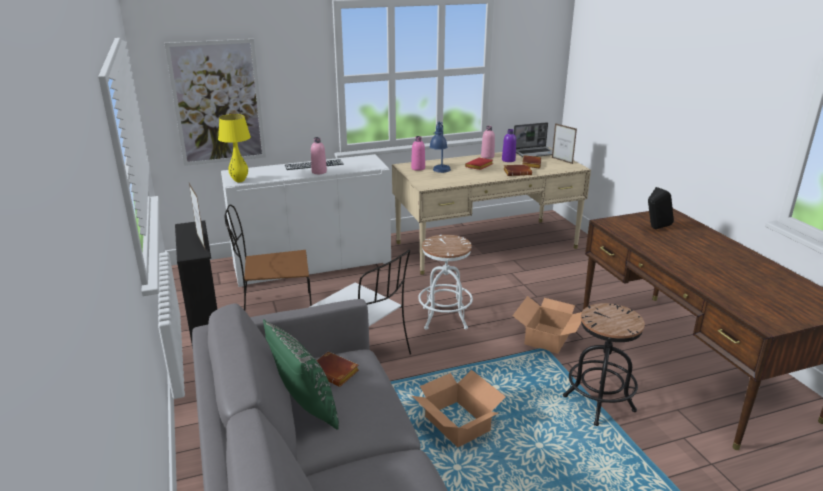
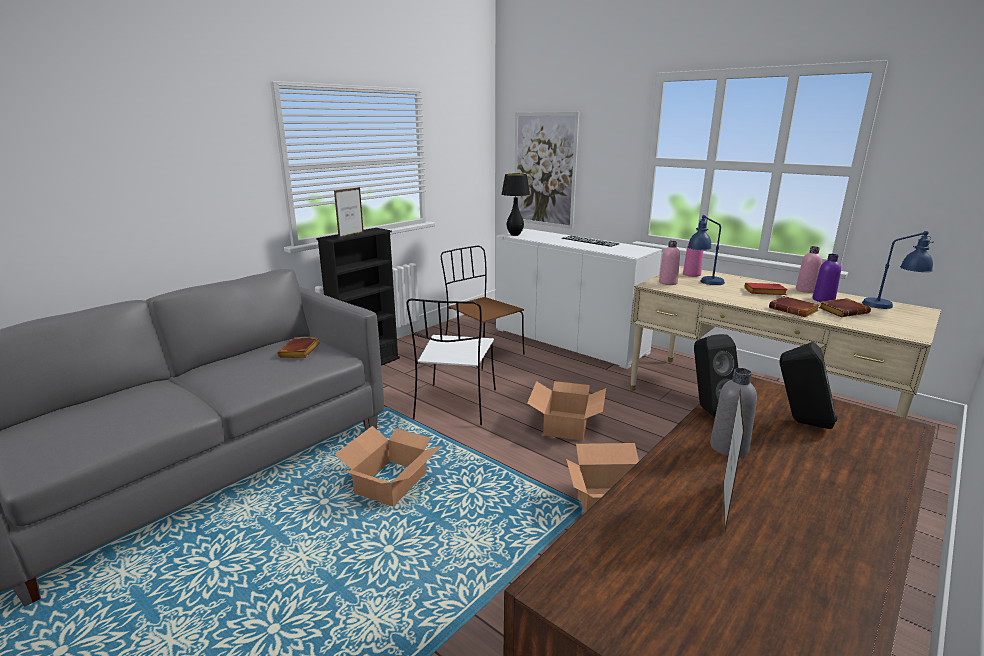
camera: 60 degrees right, 5 degrees down
yellow table lamp [218,114,251,182] -> black table lamp [502,174,530,236]
green pillow [263,319,339,430] -> none
pink bottle [311,137,327,174] -> pink bottle moved to [659,241,680,285]
white stool [418,235,473,330] -> cardboard box [527,381,606,441]
laptop [514,122,552,157] -> blue table lamp [862,231,934,309]
picture frame [552,123,577,164] -> picture frame moved to [723,390,745,531]
black stool [563,303,645,426] -> none
none -> black speaker [694,334,738,418]
none -> grey bottle [710,368,757,457]

